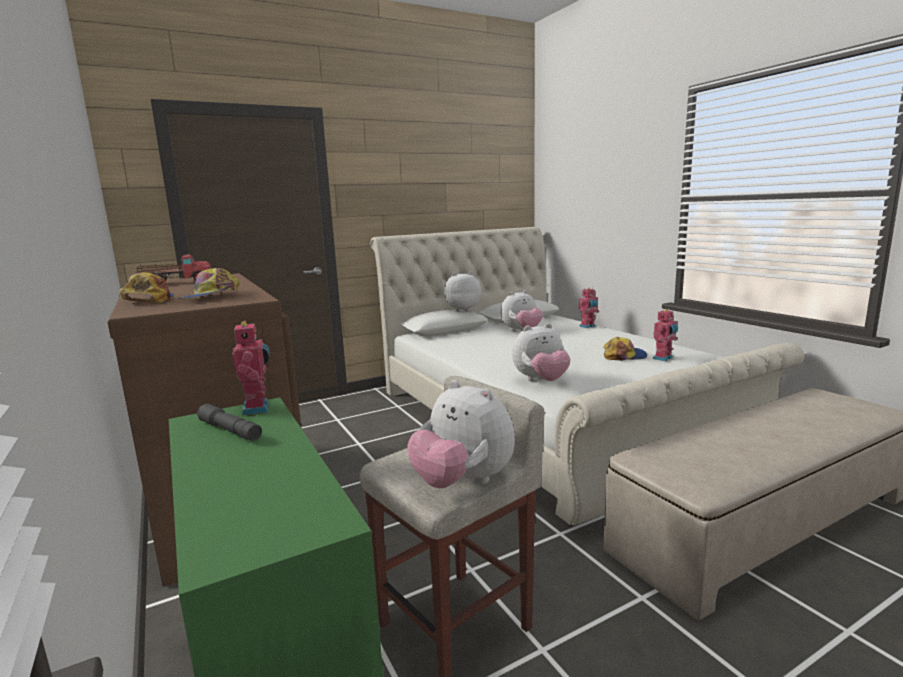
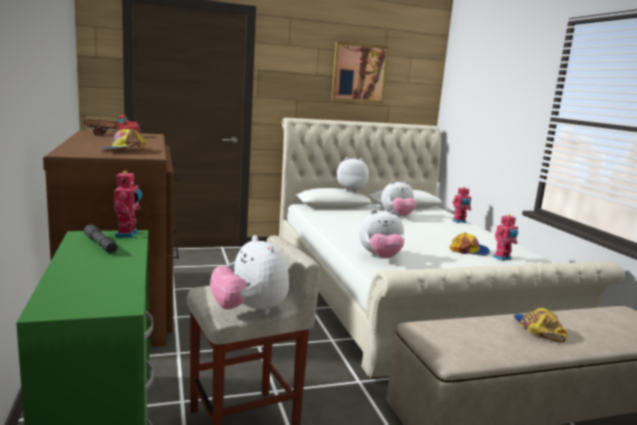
camera: 10 degrees right, 0 degrees up
cap [119,273,174,303] -> cap moved to [514,308,567,343]
none -> picture [331,42,389,103]

